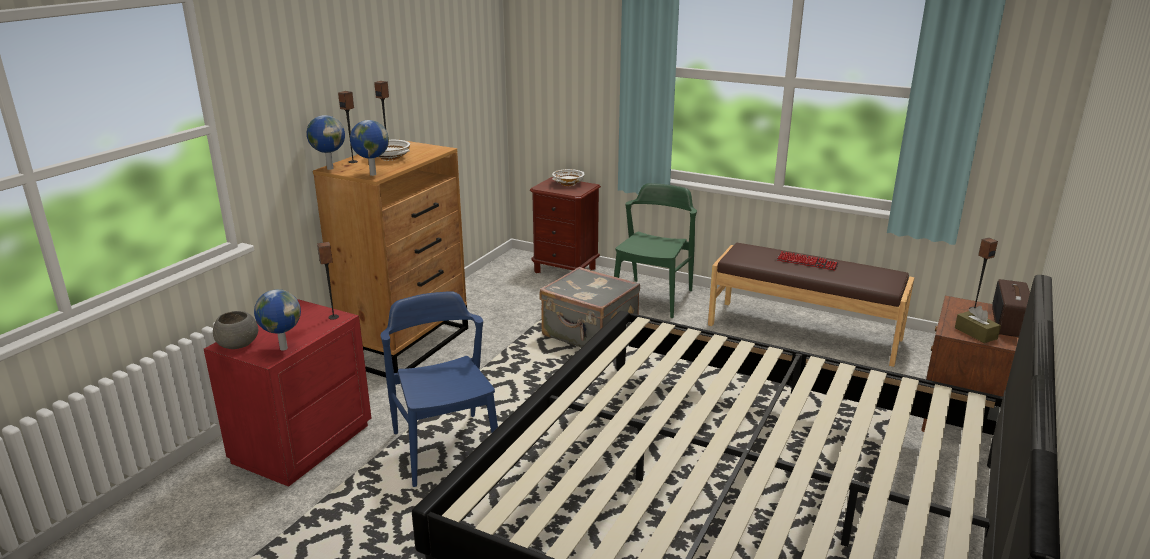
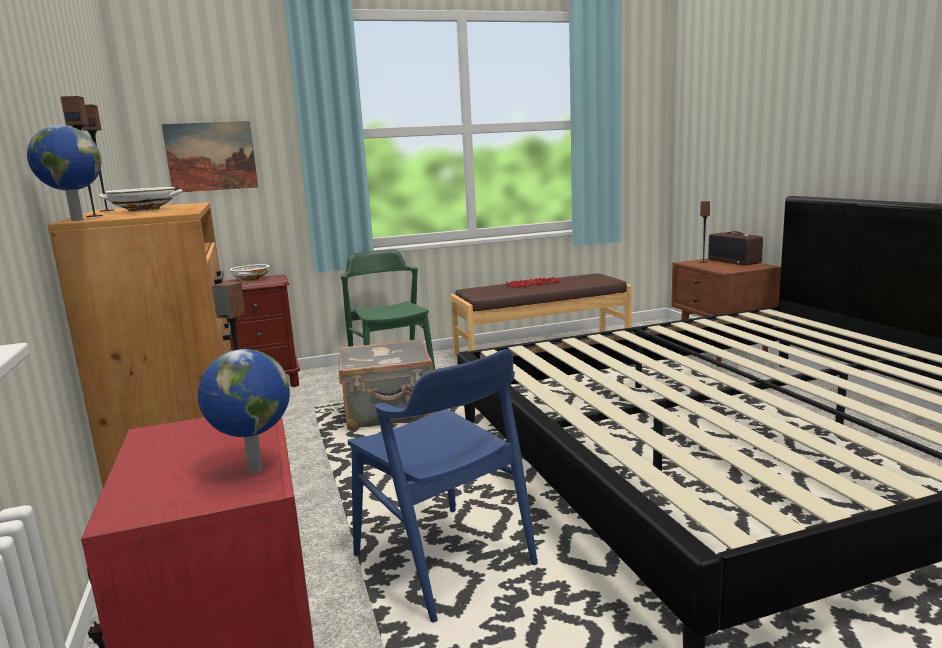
camera: 45 degrees left, 10 degrees down
grey bowl [213,311,258,349] -> none
globe [350,120,389,176] -> none
blue chair [380,291,498,487] -> blue chair turned 150 degrees counterclockwise [348,349,538,622]
brown tissue box [955,306,1001,343] -> none
none -> picture [162,121,258,192]

